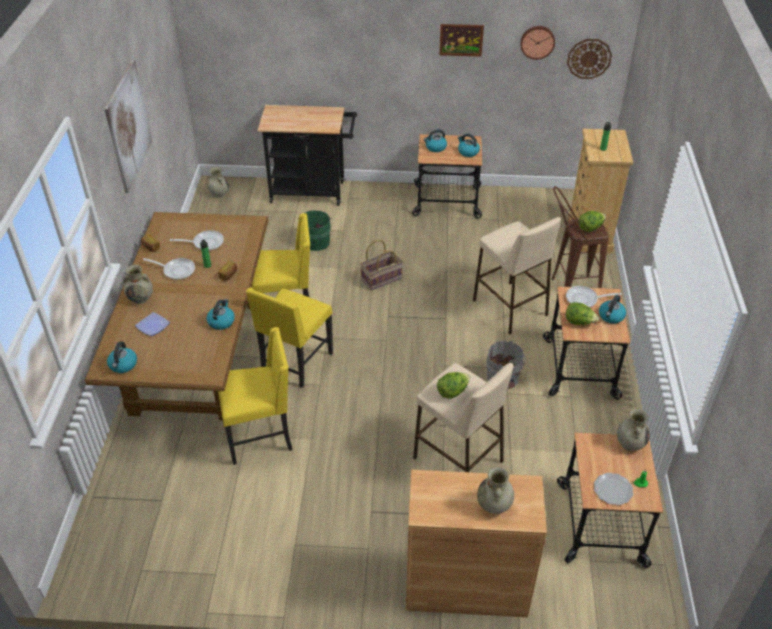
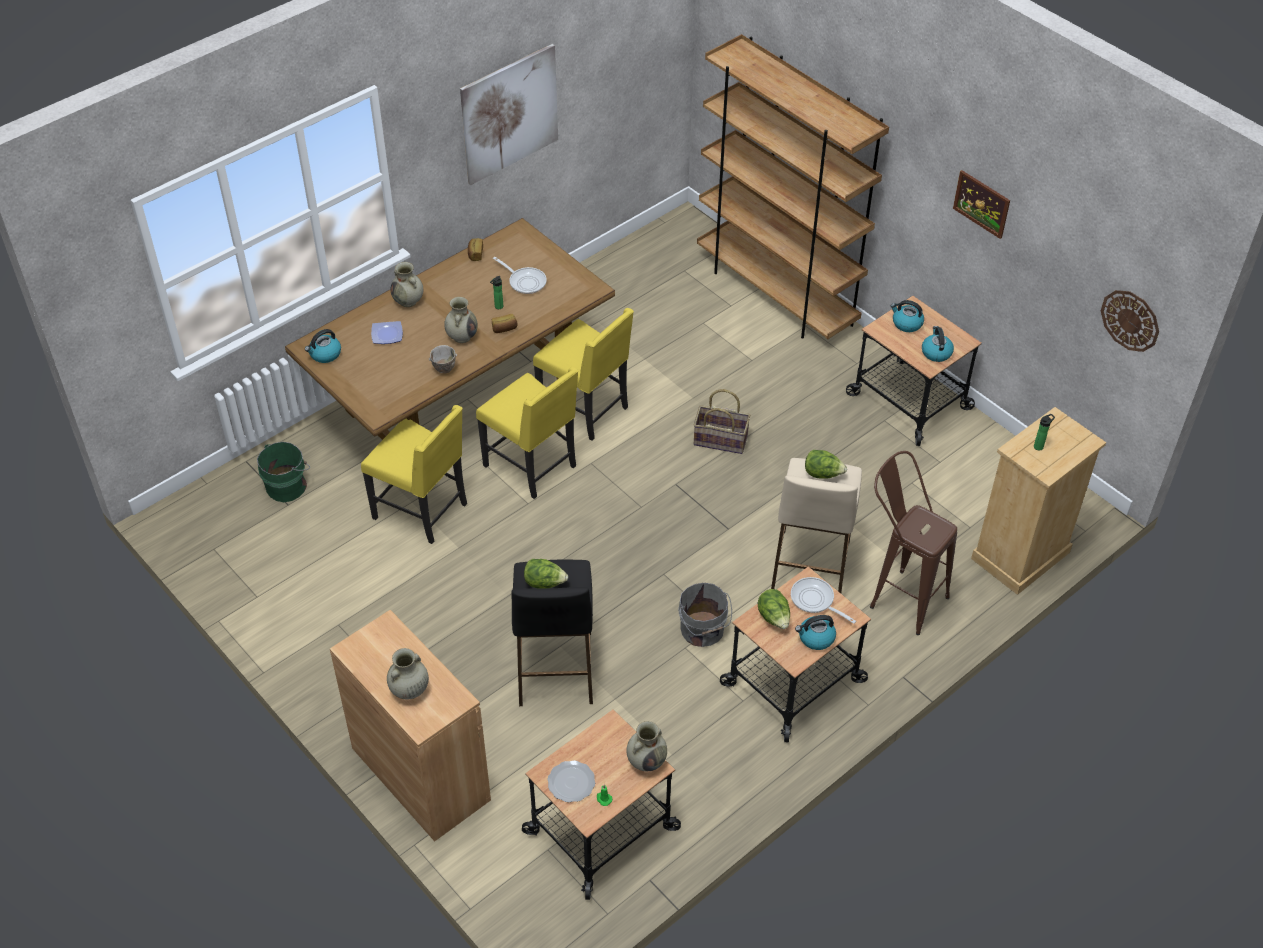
camera: 45 degrees right, 5 degrees up
frying pan [143,258,195,280] -> none
beige vase [207,167,229,198] -> beige vase moved to [444,297,478,343]
kettle [207,299,235,330] -> bowl [429,345,457,373]
yellow chair [246,287,333,388] -> yellow chair turned 120 degrees counterclockwise [476,367,578,499]
black cart [258,105,357,206] -> brown bookcase [697,34,889,339]
green bucket [298,210,332,251] -> green bucket moved to [257,442,310,502]
beige stool [413,363,514,472] -> black stool [511,560,593,706]
wall clock [520,26,555,60] -> none
lettuce [578,211,606,232] -> lettuce moved to [805,450,847,479]

